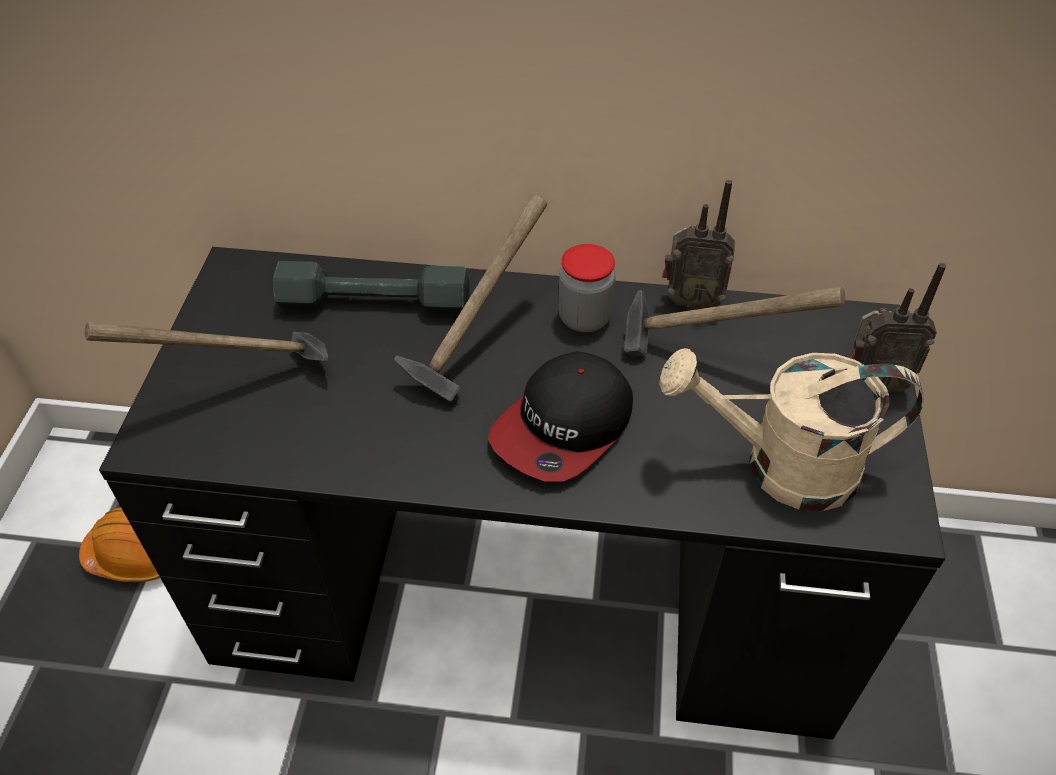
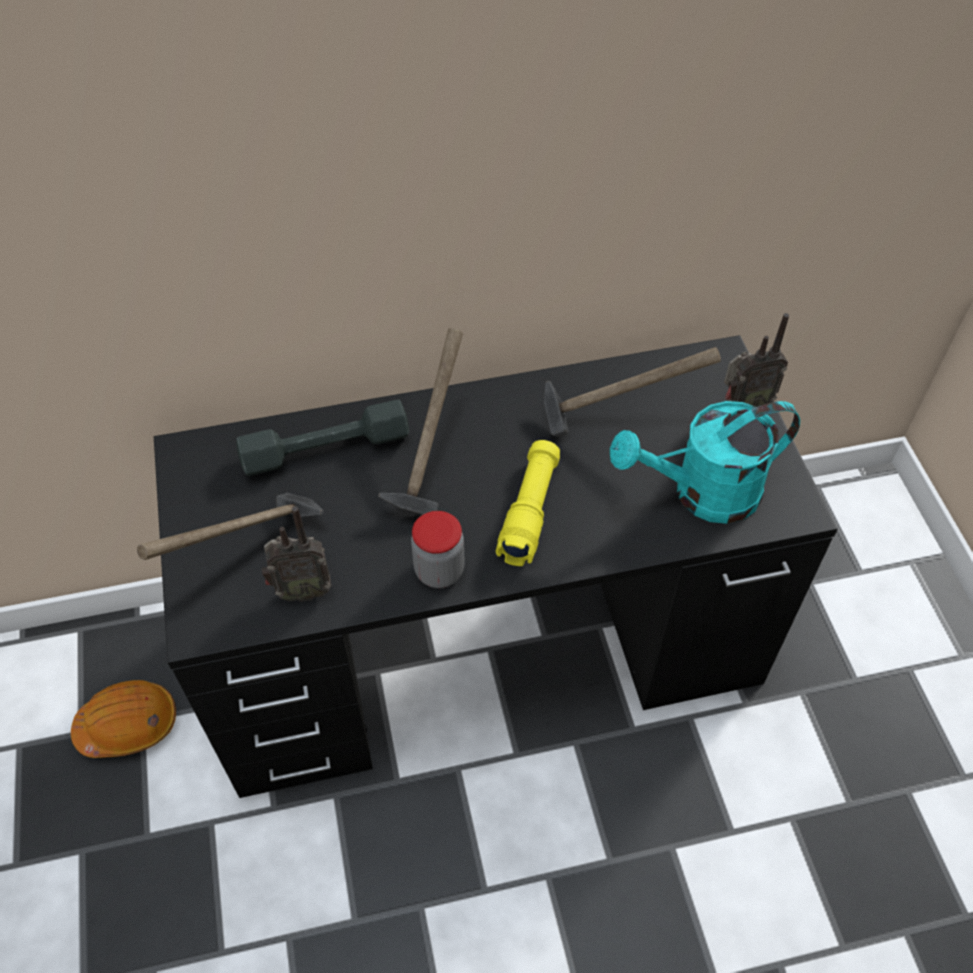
camera: 20 degrees left, 5 degrees up
cap [488,351,633,481] -> yellow flashlight [496,440,560,566]
jar [558,244,616,332] -> jar moved to [411,511,465,588]
beige watering can [659,348,924,511] -> turquoise watering can [610,401,800,524]
radio [662,180,735,310] -> radio moved to [262,506,332,602]

